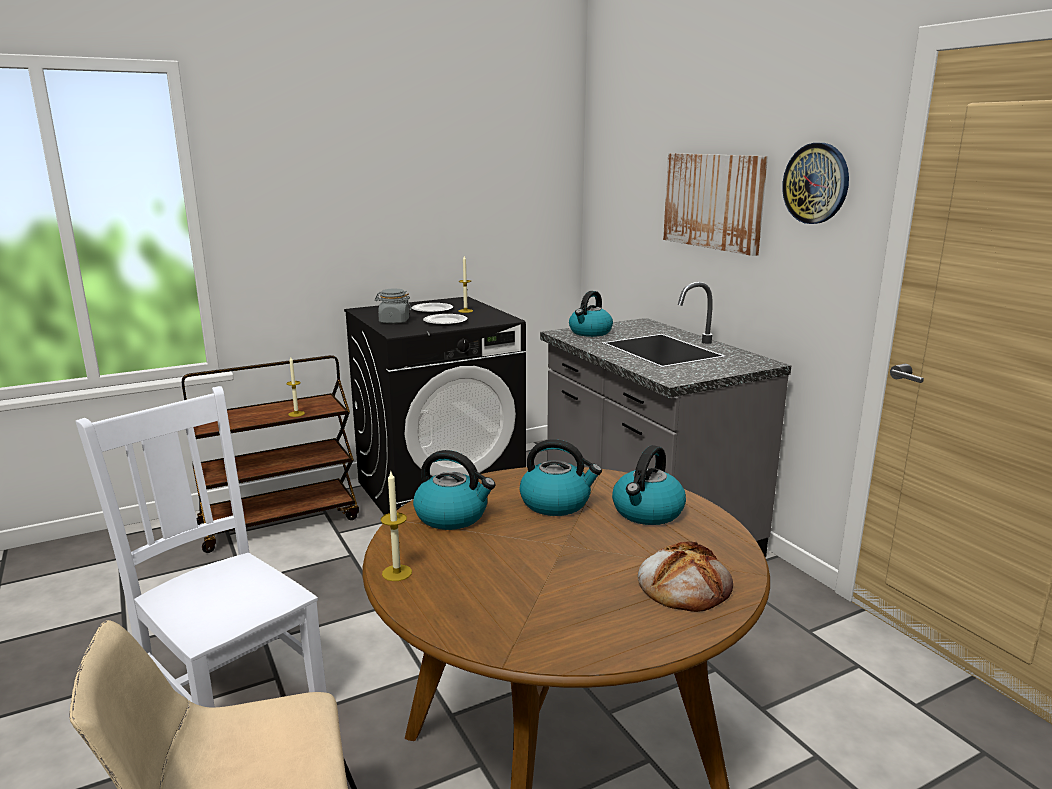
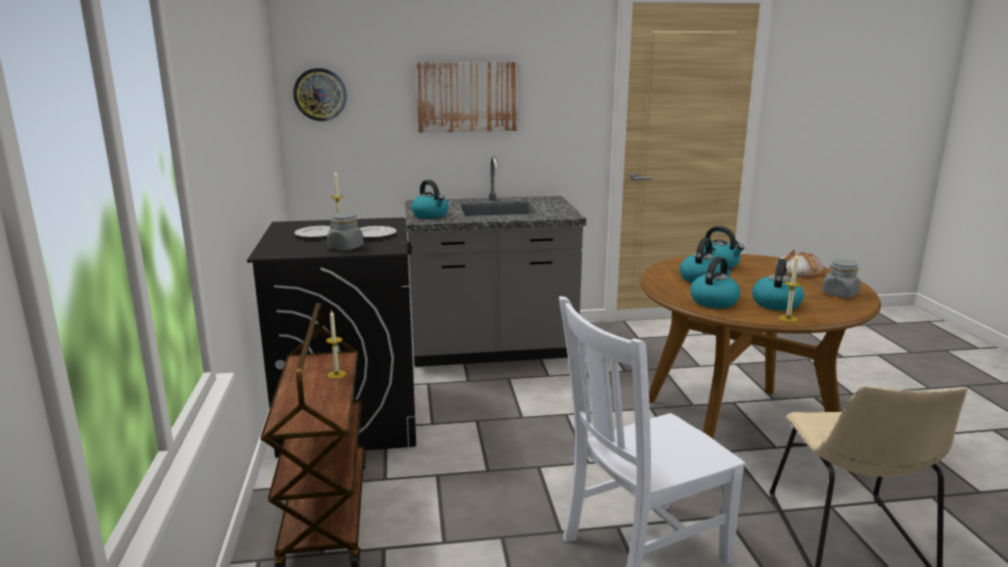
camera: 70 degrees left, 0 degrees up
wall clock [782,143,849,224] -> wall clock moved to [293,68,347,121]
none -> kettle [752,259,804,311]
none -> grey jar [822,259,861,298]

